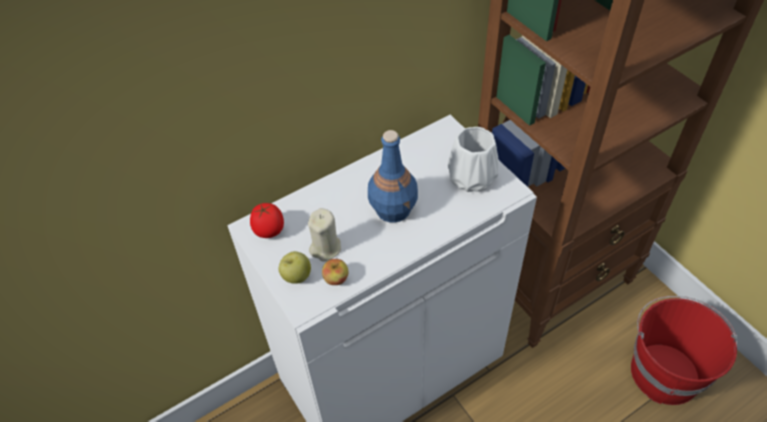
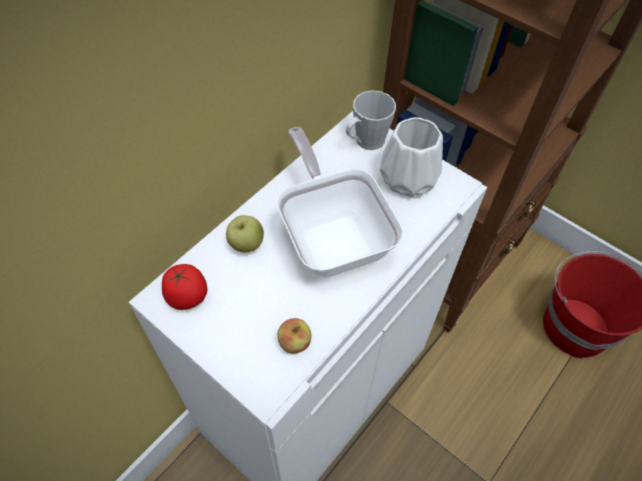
camera: 20 degrees left, 5 degrees up
apple [278,251,311,284] -> apple moved to [226,215,264,252]
beige candle [308,208,341,262] -> none
blue bottle [368,130,418,223] -> frying pan [276,127,404,278]
none -> grey mug [346,90,396,150]

